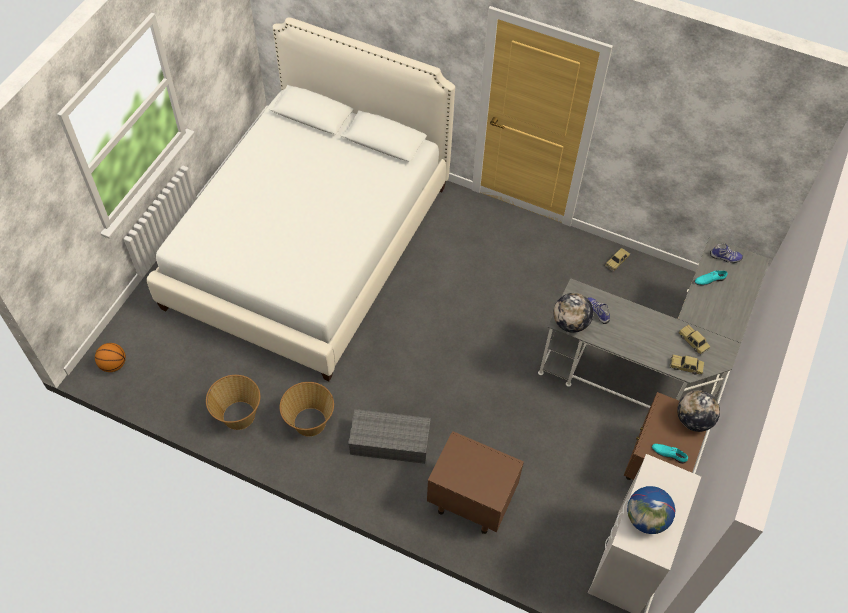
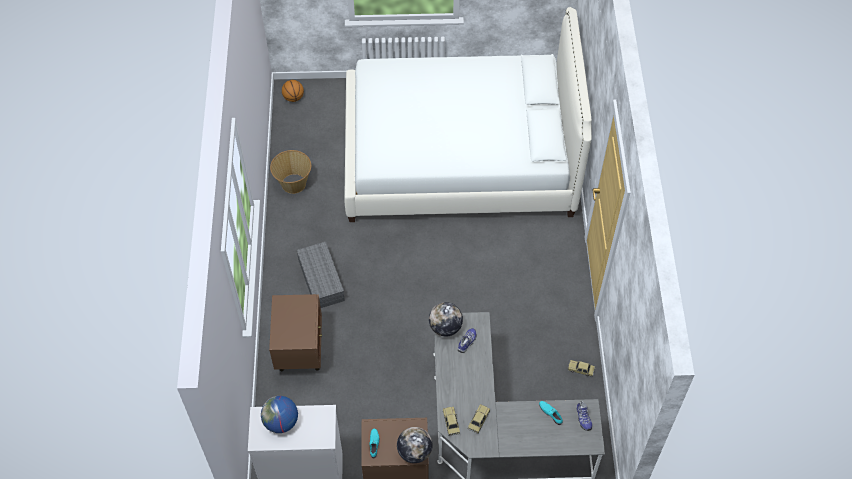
camera: 65 degrees right, 0 degrees up
basket [280,382,334,437] -> none

